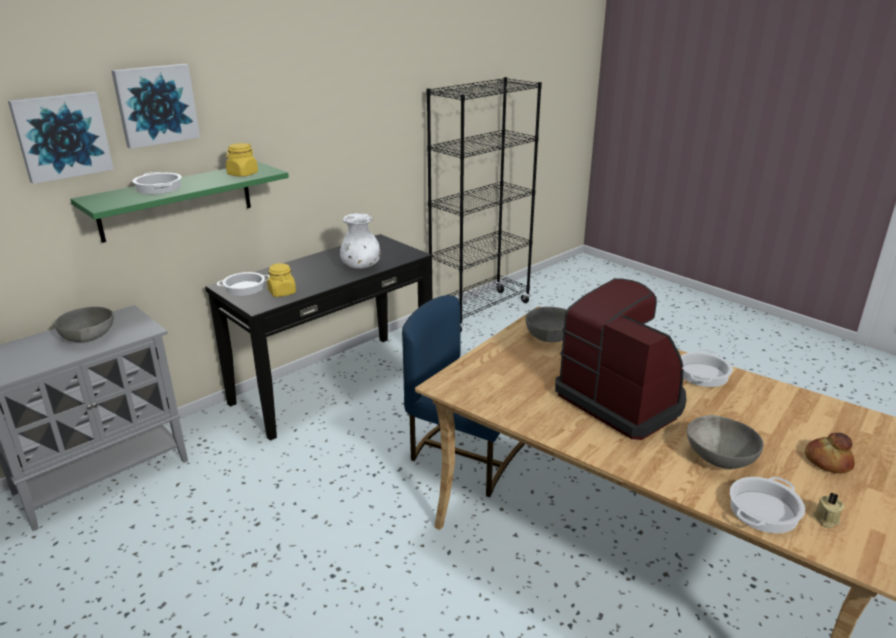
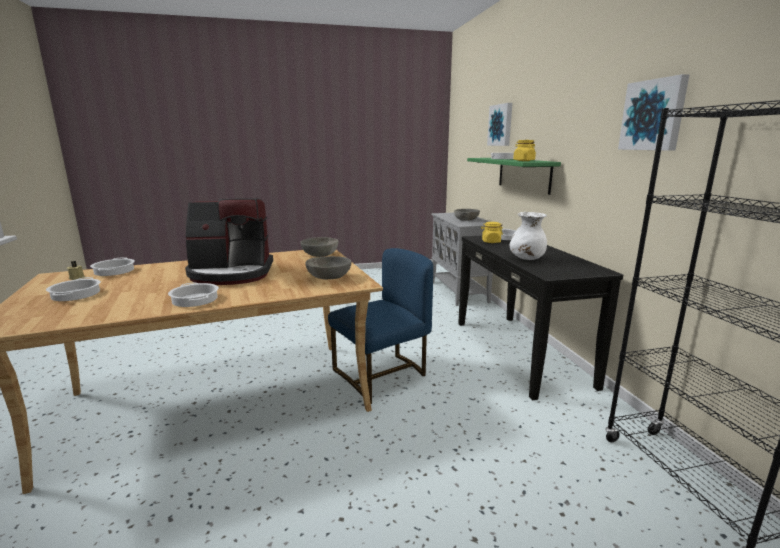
camera: 120 degrees right, 10 degrees down
picture [111,64,200,149] -> picture moved to [618,74,689,151]
grey bowl [687,415,764,469] -> grey bowl moved to [300,237,338,257]
bread [805,433,855,473] -> cooking pot [46,277,101,301]

